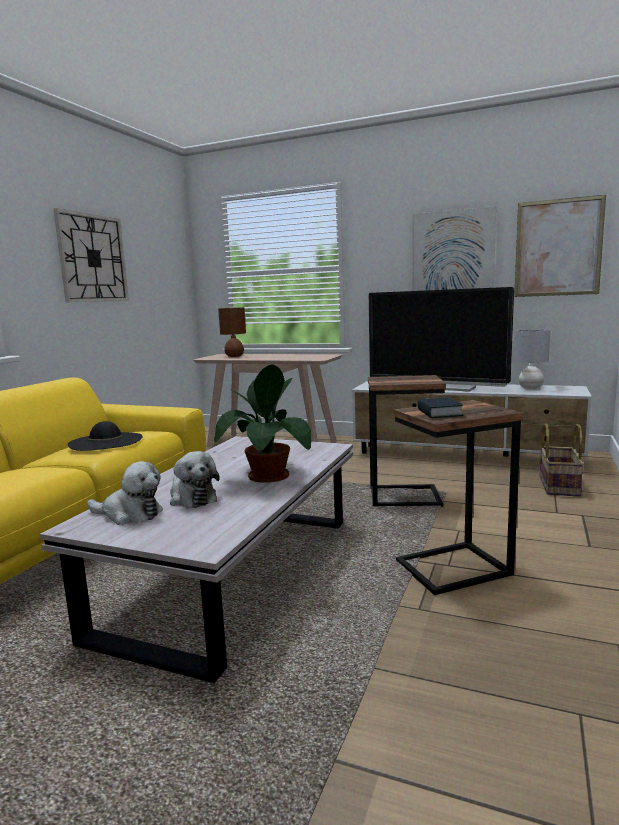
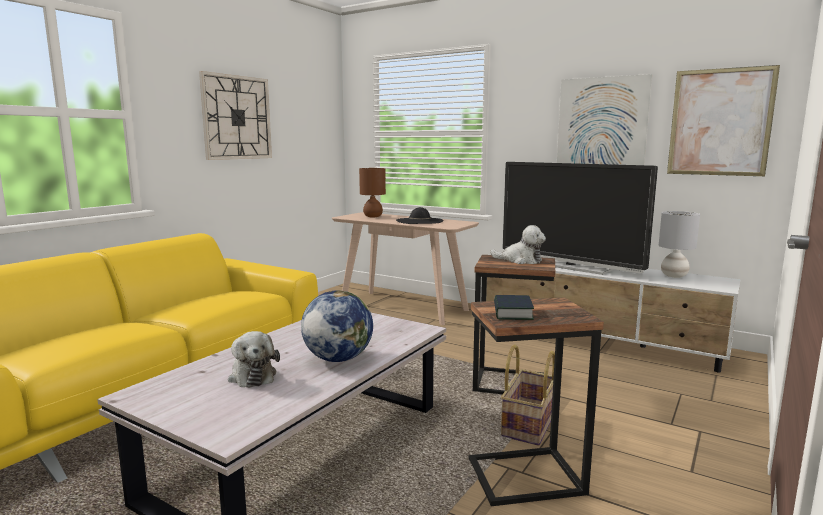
camera: 10 degrees right, 0 degrees up
black hat [67,421,142,451] -> black hat moved to [396,207,444,224]
plush toy [87,461,163,525] -> plush toy moved to [490,225,546,264]
potted plant [214,365,311,483] -> globe [301,290,373,362]
basket [540,423,584,497] -> basket moved to [501,344,555,446]

